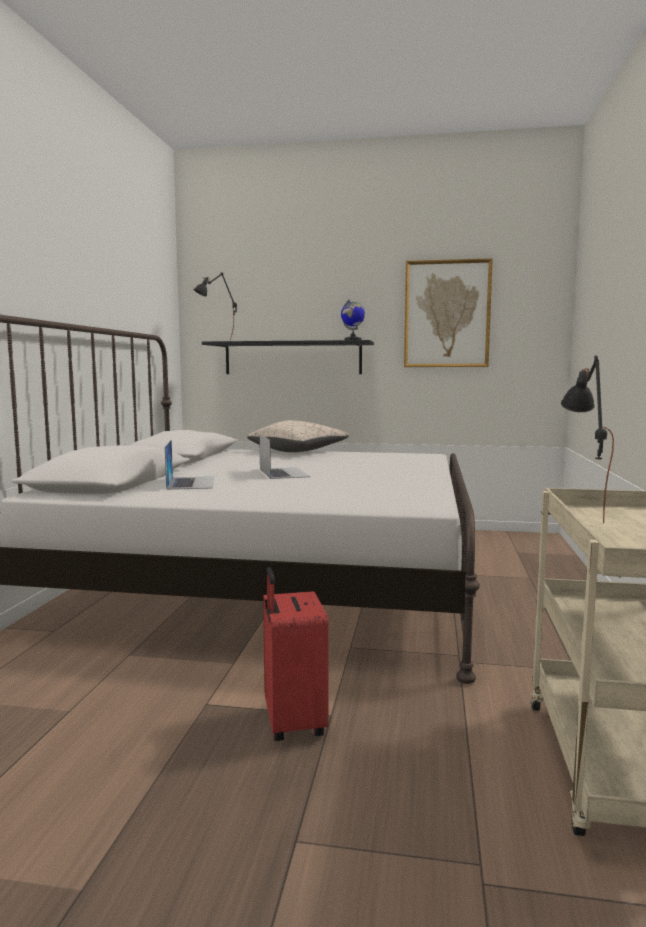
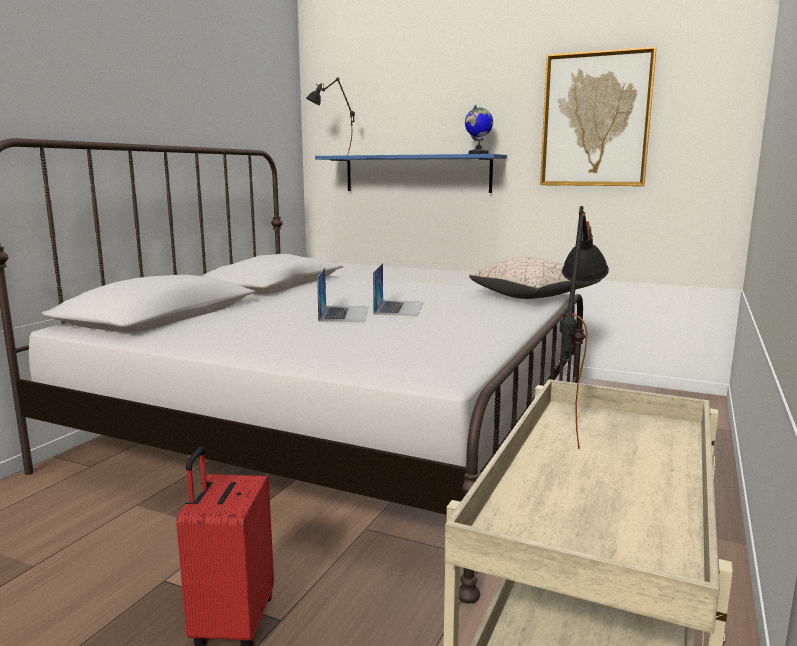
camera: 15 degrees right, 5 degrees up
laptop [165,440,214,490] -> laptop moved to [373,263,423,316]
black shelf [202,340,374,374] -> blue shelf [315,154,507,193]
beige pillow [247,420,349,452] -> beige pillow moved to [469,256,601,299]

